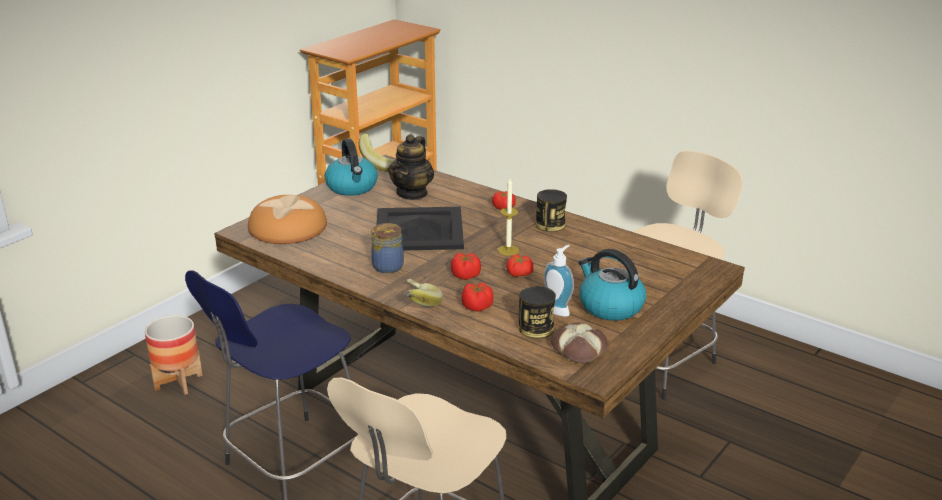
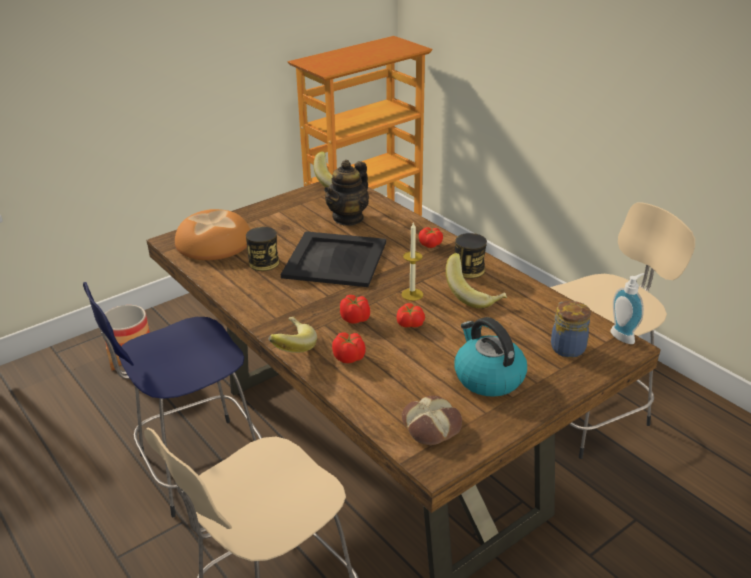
camera: 15 degrees right, 5 degrees up
kettle [325,139,378,196] -> none
jar [371,223,404,273] -> jar moved to [551,301,591,358]
can [519,286,556,339] -> can moved to [246,227,279,271]
soap dispenser [544,245,574,317] -> soap dispenser moved to [610,273,644,344]
none -> banana [445,253,507,309]

